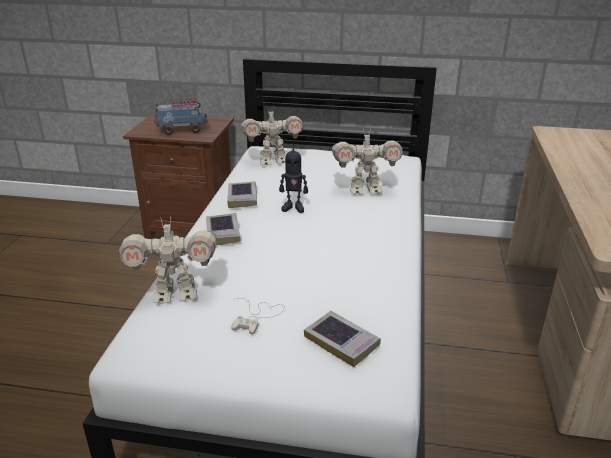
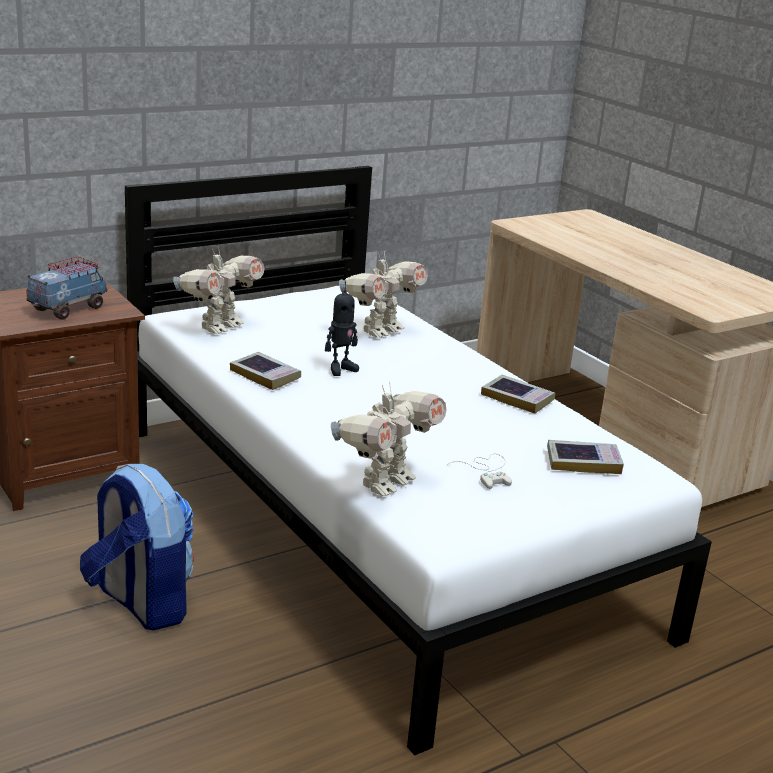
camera: 45 degrees left, 5 degrees down
book [206,213,241,245] -> book moved to [481,375,555,414]
none -> backpack [80,464,194,631]

